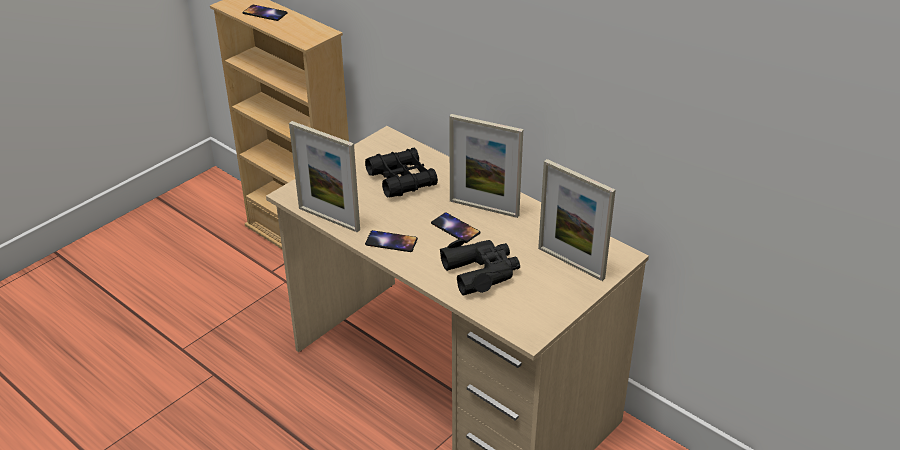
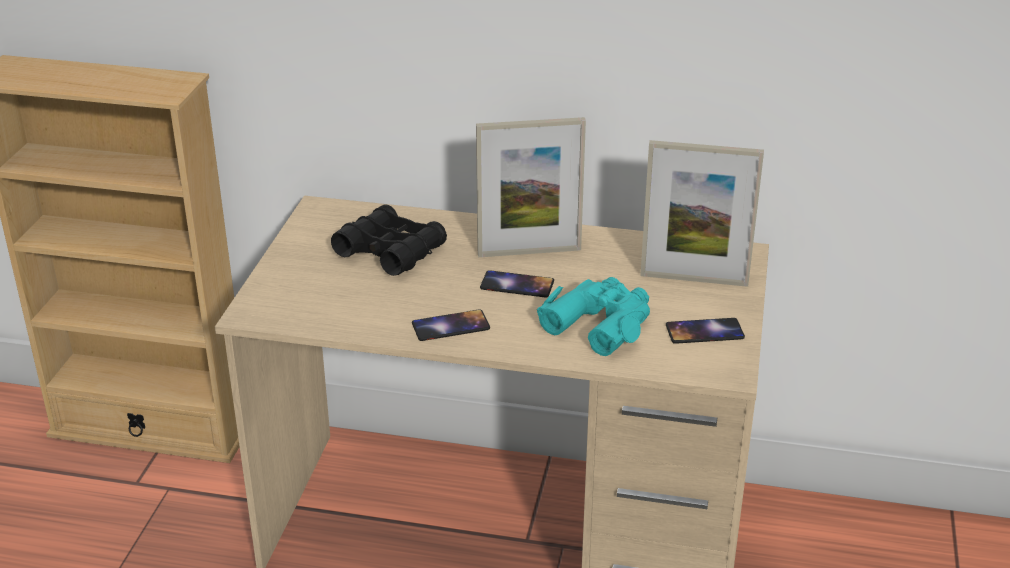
camera: 30 degrees left, 5 degrees down
phone [243,5,288,21] -> phone moved to [666,318,745,344]
picture frame [289,121,360,233] -> none
black binoculars [440,239,520,295] -> turquoise binoculars [537,277,650,356]

